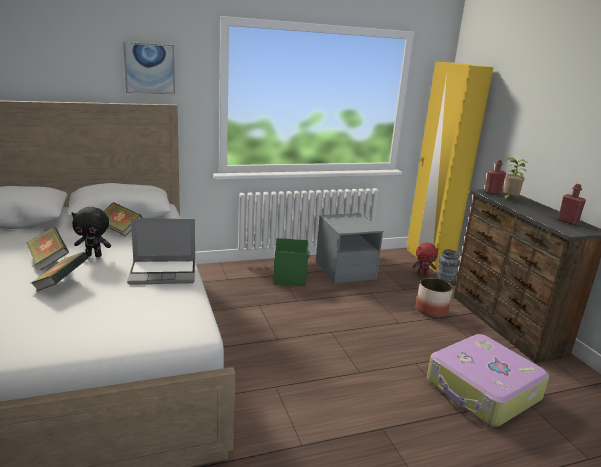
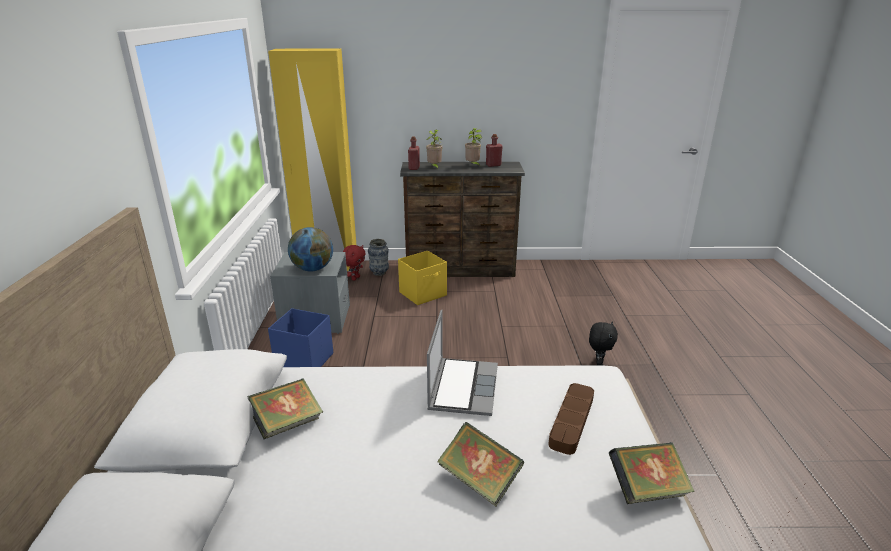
camera: 70 degrees left, 5 degrees up
book [27,227,69,270] -> book moved to [609,442,695,504]
black plush toy [71,207,111,257] -> black plush toy moved to [589,322,618,366]
picture [123,42,175,94] -> none
green storage box [273,238,310,286] -> blue storage box [268,308,333,367]
planter [416,278,453,318] -> yellow storage box [398,251,447,305]
suitcase [427,334,549,427] -> none
none -> globe [288,227,333,272]
none -> potted plant [465,128,482,166]
none -> brown tray [548,383,594,455]

